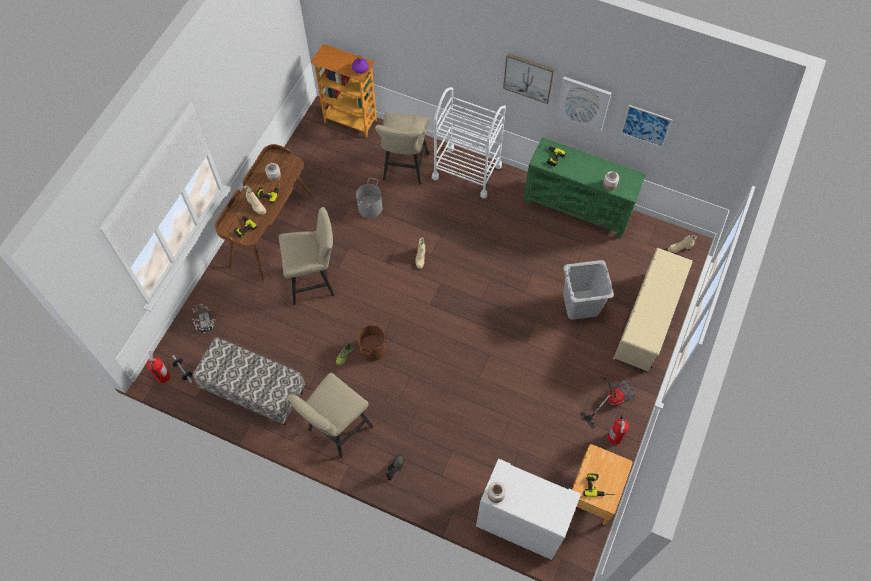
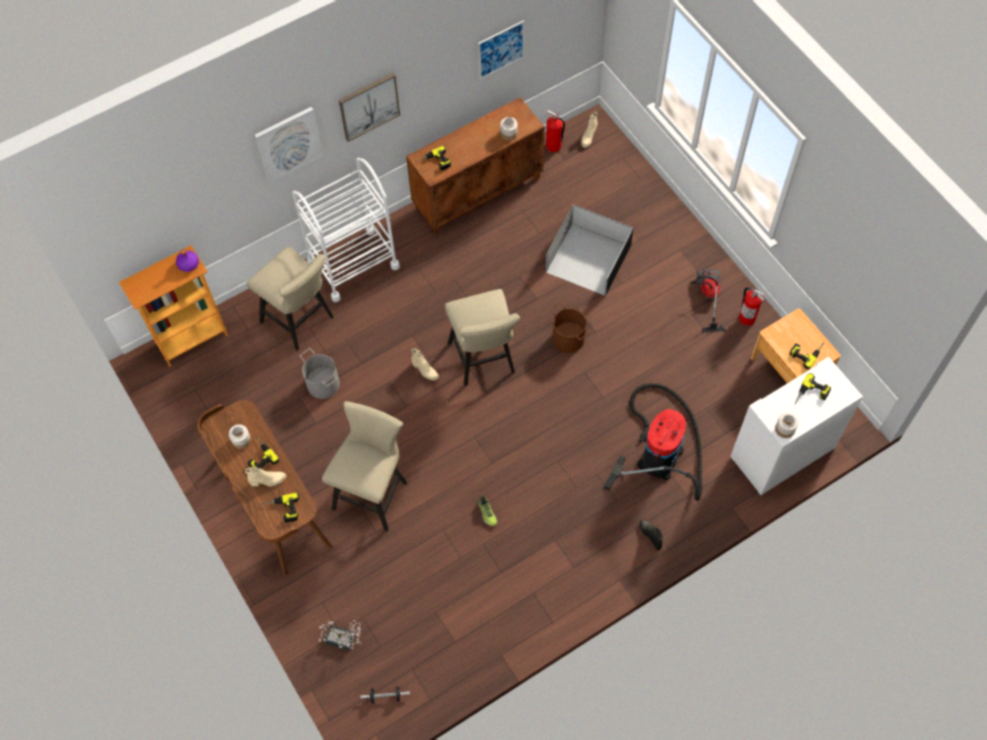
camera: 55 degrees left, 0 degrees up
fire extinguisher [146,351,170,383] -> fire extinguisher moved to [545,110,565,152]
bench [193,337,305,425] -> none
beige stool [288,373,373,458] -> beige stool moved to [445,289,520,386]
brown bucket [358,319,386,361] -> brown bucket moved to [551,302,590,353]
green cabinet [524,137,646,238] -> brown cabinet [406,97,545,235]
picture [556,76,612,132] -> picture moved to [255,107,323,183]
grey laundry basket [563,260,614,320] -> black storage box [545,204,634,296]
beige shoe rack [613,248,693,371] -> none
none -> vacuum cleaner [604,383,702,501]
none -> power drill [795,373,831,404]

